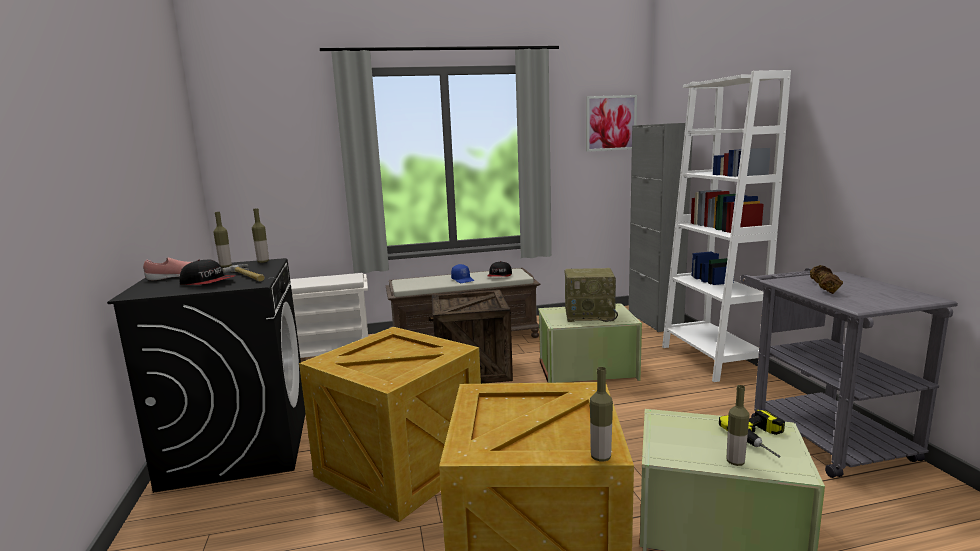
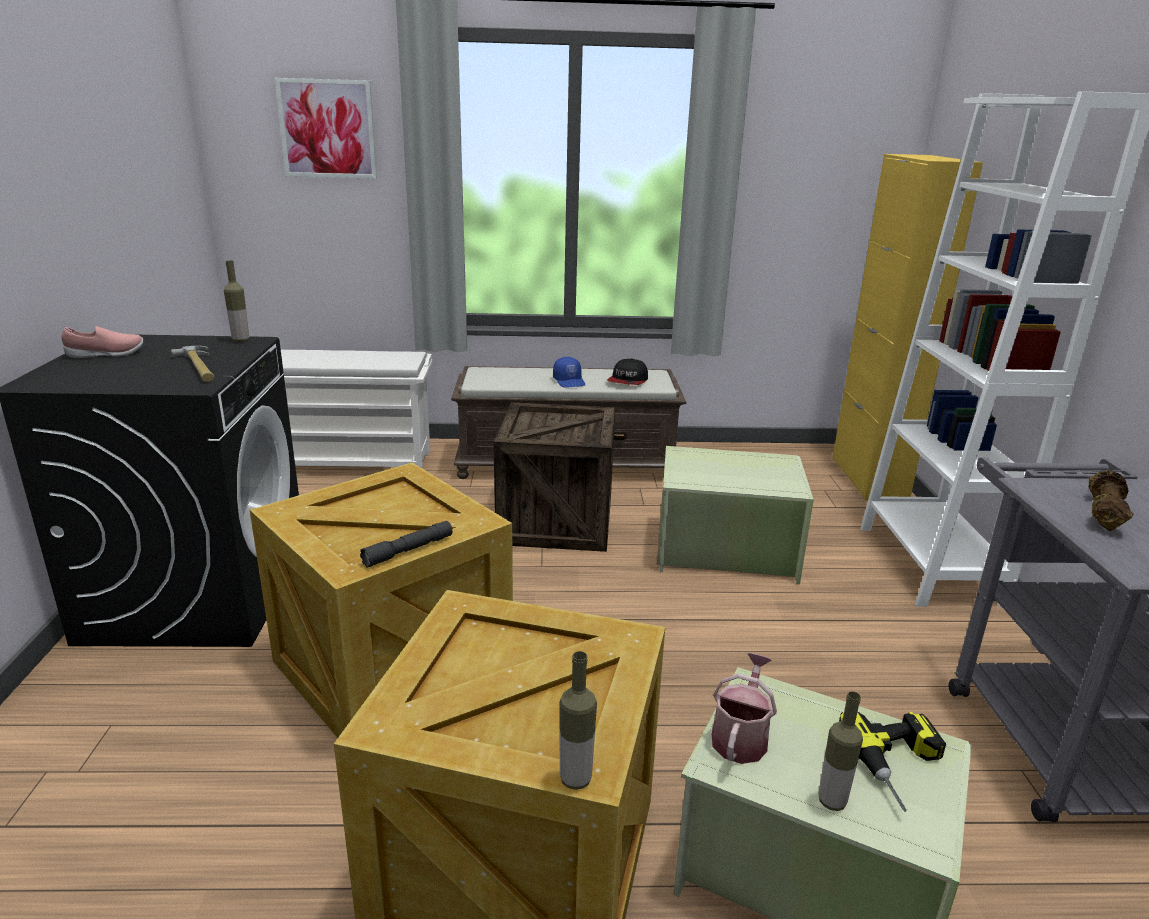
camera: 10 degrees right, 10 degrees up
cap [179,260,235,285] -> none
bottle [214,212,232,268] -> none
radio [564,268,618,322] -> none
picture [586,95,637,152] -> picture moved to [275,78,377,179]
grey cabinet [629,123,693,332] -> yellow cabinet [833,154,983,500]
none -> grey flashlight [360,521,453,568]
none -> watering can [712,653,777,764]

